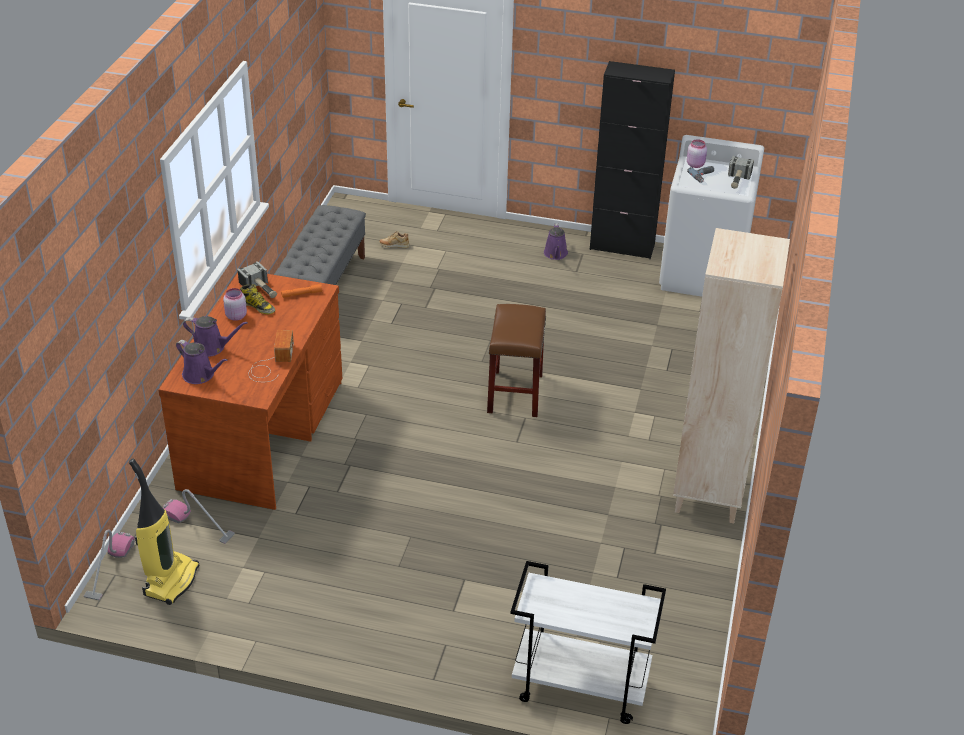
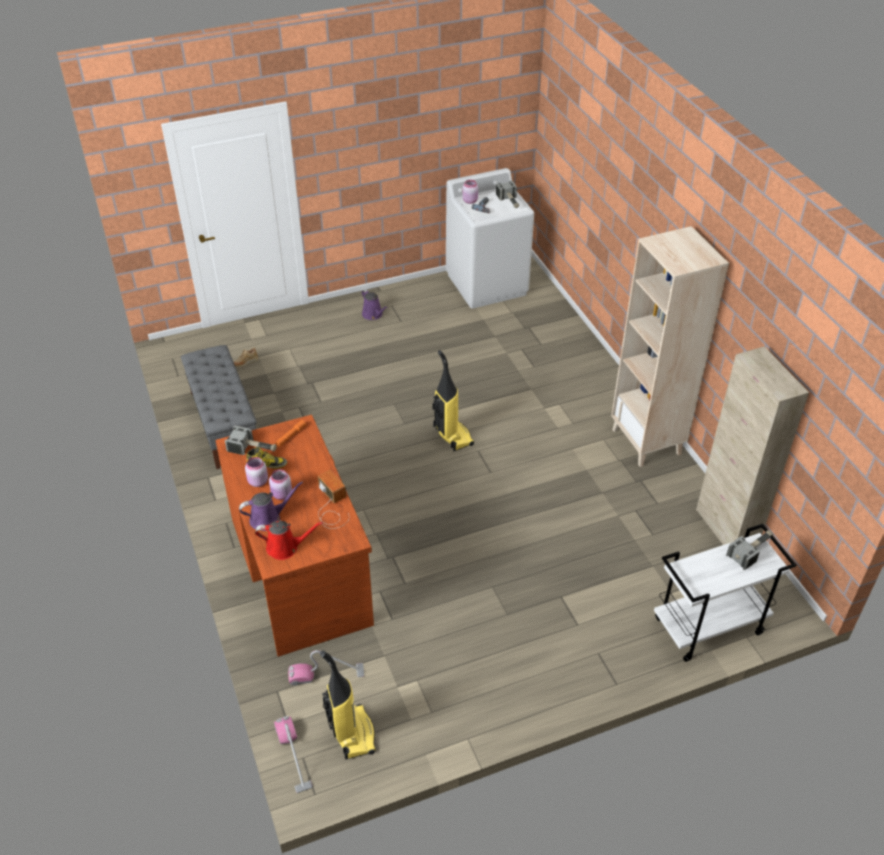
camera: 35 degrees left, 5 degrees up
purple watering can [176,340,228,384] -> red watering can [255,520,323,560]
brown stool [487,304,546,417] -> vacuum cleaner [433,350,474,451]
black cabinet [590,61,675,259] -> none
none -> pink jar [269,469,292,500]
none -> beige cabinet [696,346,809,545]
none -> hammer [726,530,773,570]

